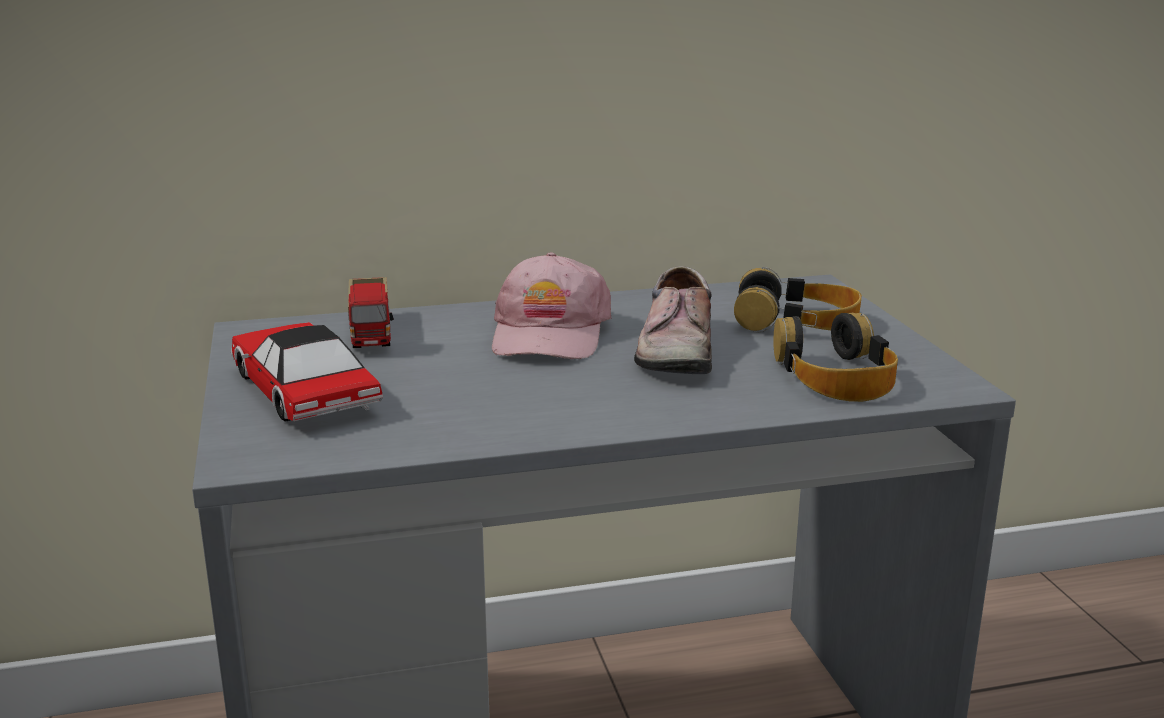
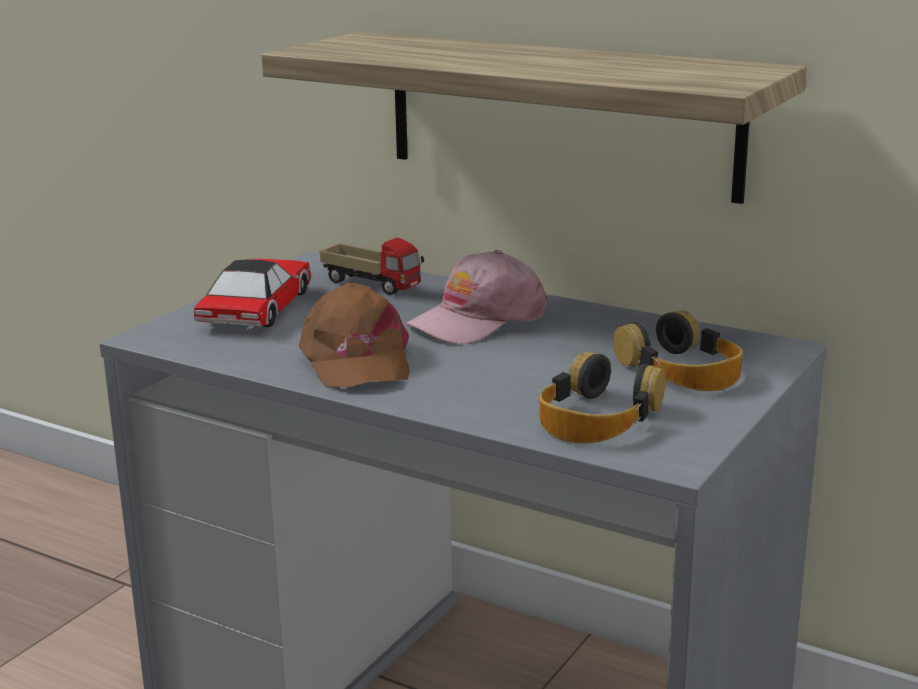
camera: 45 degrees right, 0 degrees up
toy truck [348,277,394,348] -> toy truck turned 90 degrees counterclockwise [320,238,424,295]
shoe [634,266,712,374] -> none
none -> shelf [261,32,807,204]
none -> brown cap [299,283,410,388]

